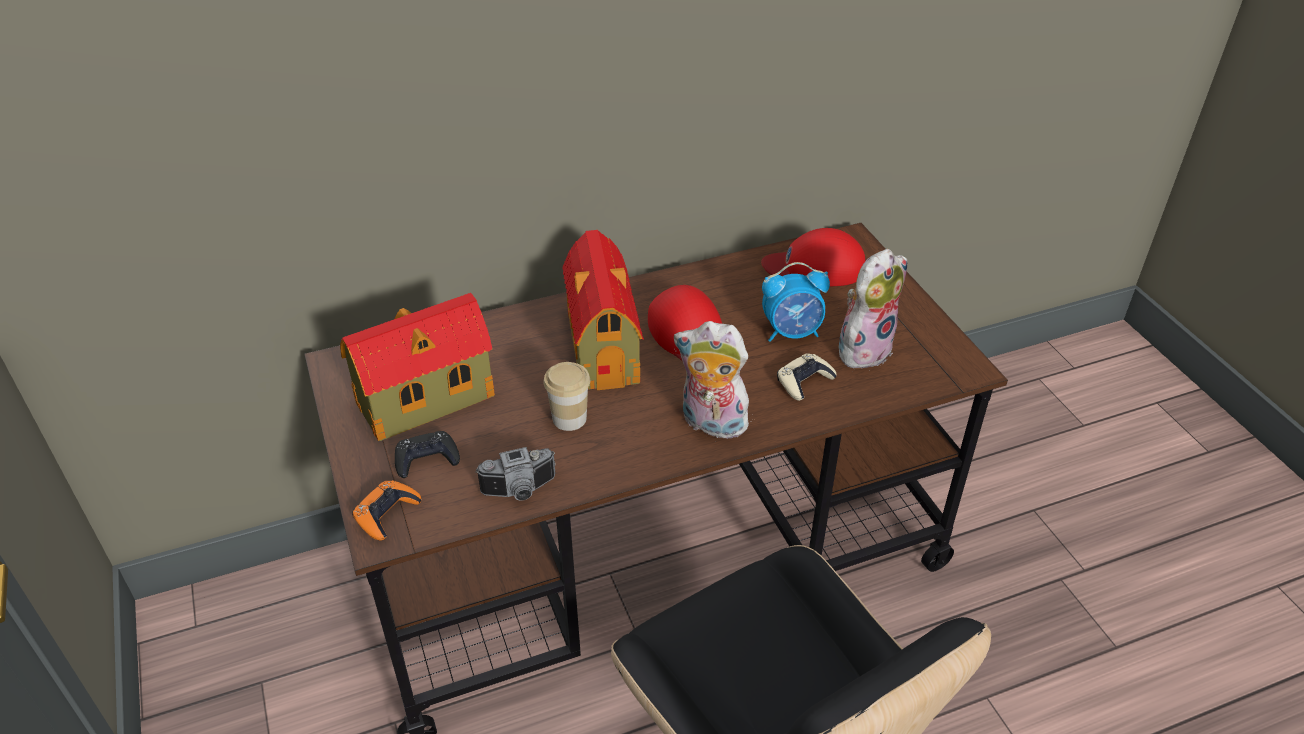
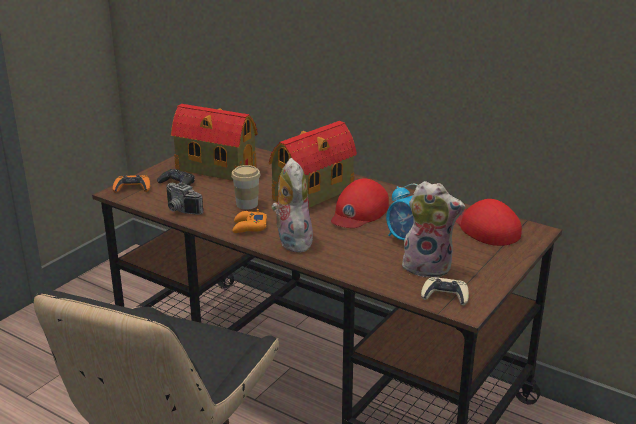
camera: 55 degrees right, 15 degrees down
beige game controller [777,353,836,401] -> beige game controller moved to [421,277,469,305]
none -> orange game controller [232,209,267,233]

